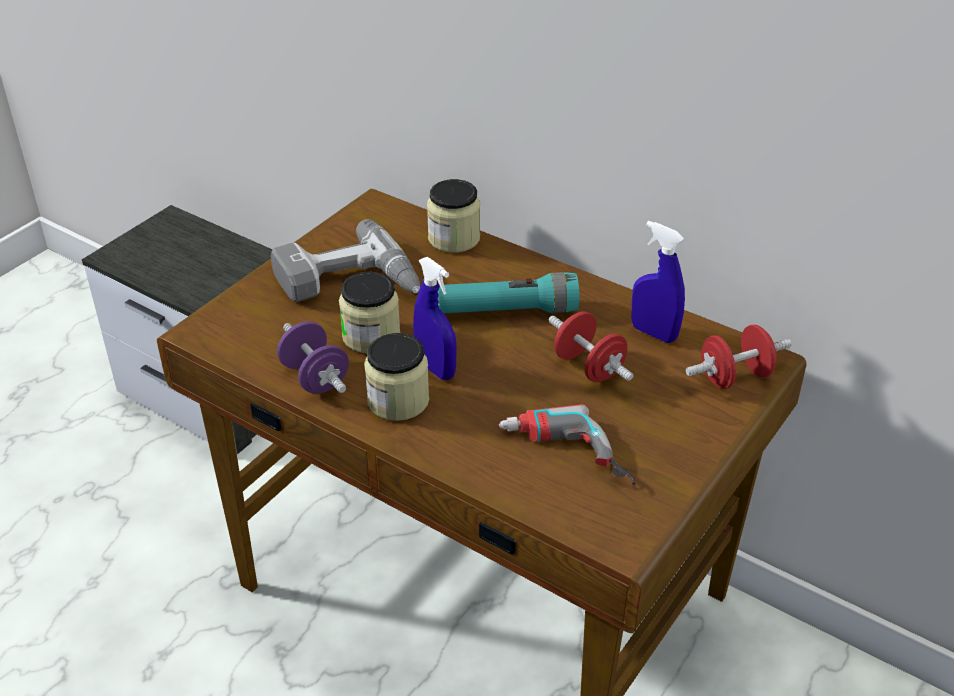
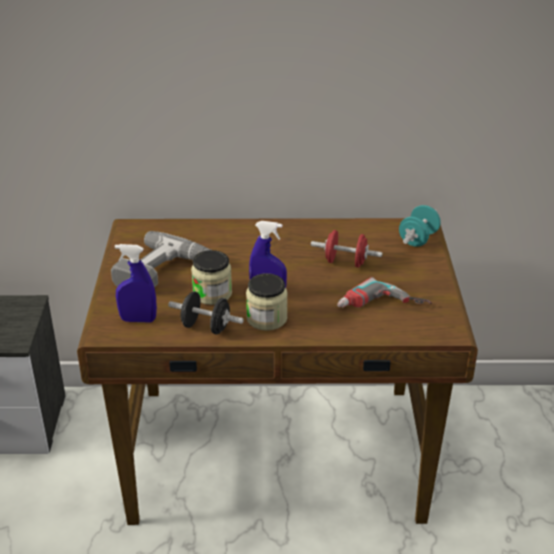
camera: 35 degrees left, 5 degrees down
purple dumbbell [277,321,349,394] -> black dumbbell [168,291,244,334]
jar [427,179,480,253] -> none
turquoise flashlight [437,272,579,313] -> none
blue spray bottle [632,221,685,343] -> blue spray bottle moved to [115,244,157,323]
red dumbbell [686,325,792,389] -> turquoise dumbbell [399,205,441,247]

